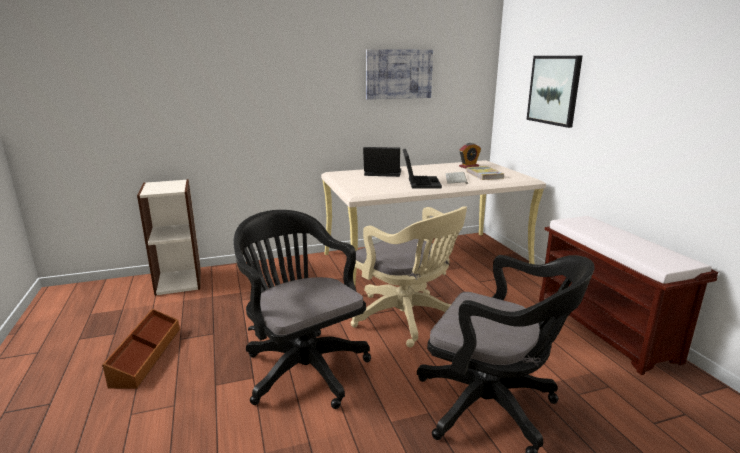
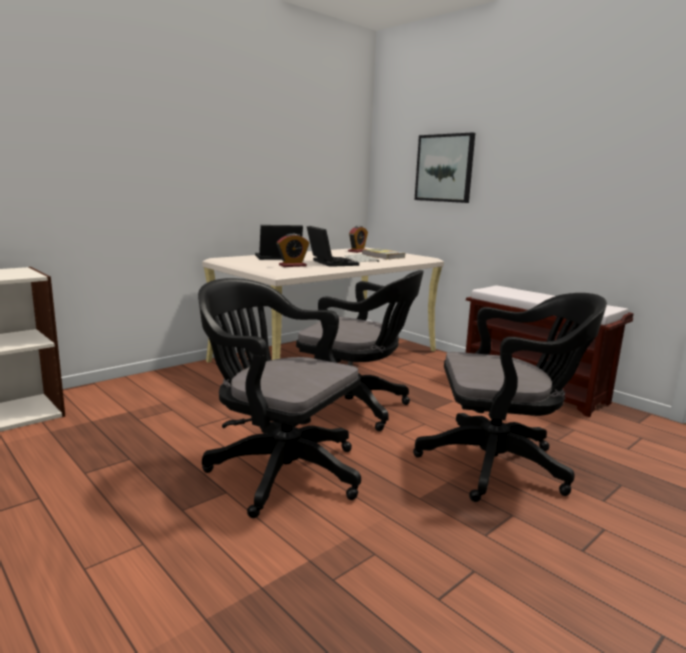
camera: 25 degrees left, 5 degrees down
brown storage box [102,309,180,389] -> none
beige office chair [351,206,467,347] -> black office chair [296,270,424,431]
picture [366,49,433,100] -> none
none -> alarm clock [277,233,309,267]

